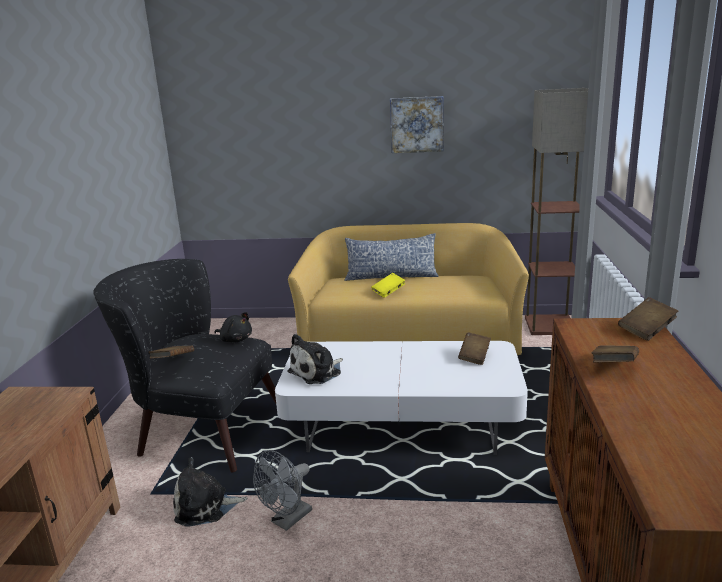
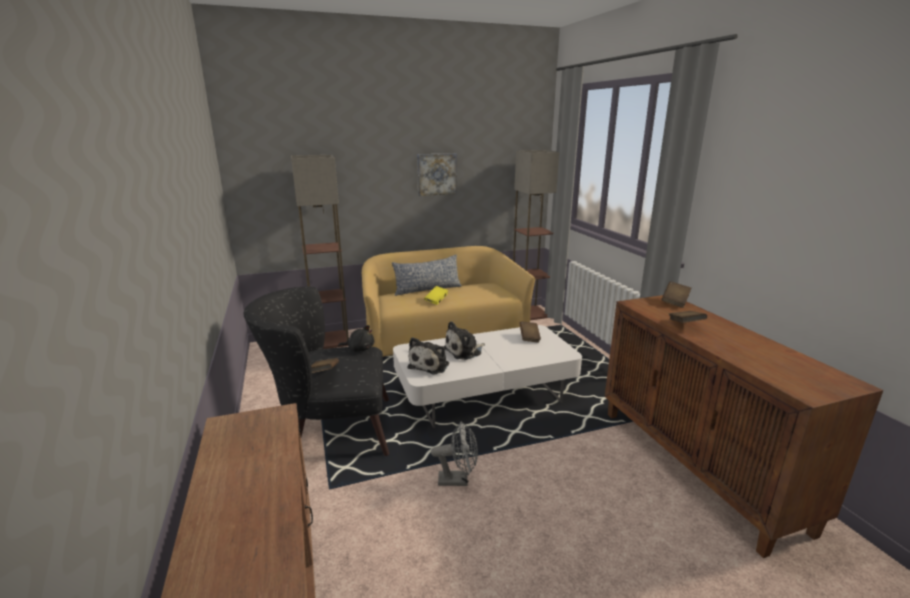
camera: 25 degrees left, 0 degrees up
plush toy [173,457,247,527] -> plush toy moved to [444,321,485,360]
grey fan [253,450,312,531] -> grey fan turned 105 degrees counterclockwise [431,422,478,486]
none -> floor lamp [291,155,349,349]

